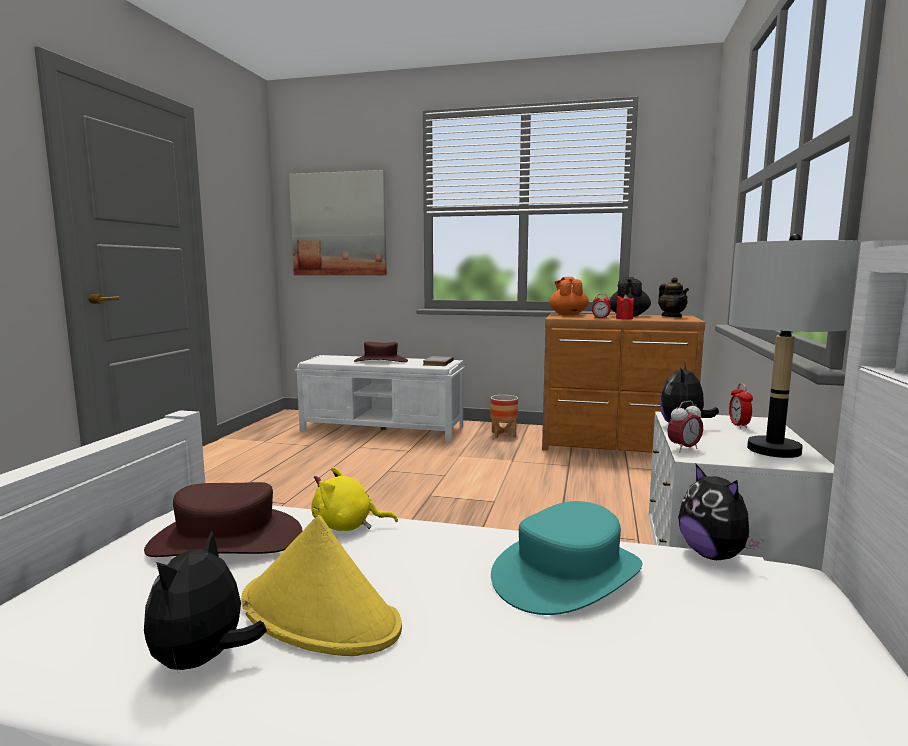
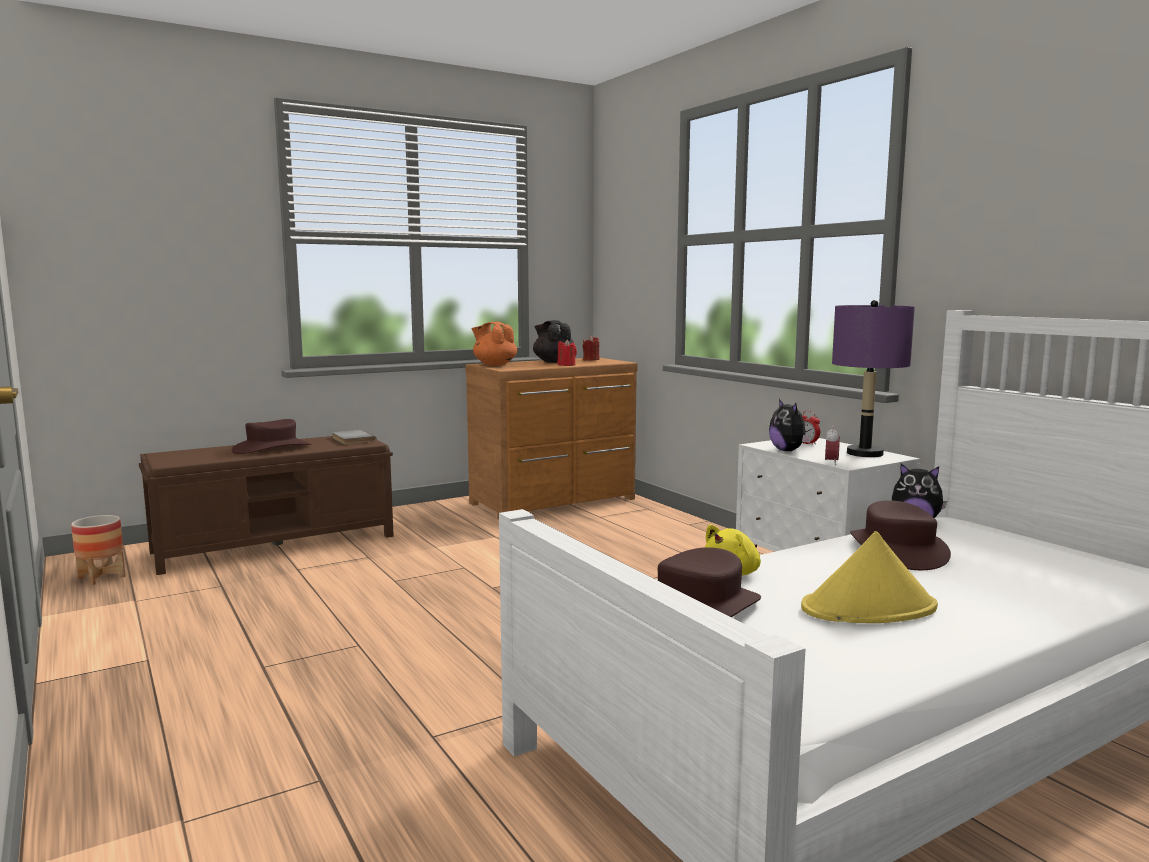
camera: 45 degrees left, 0 degrees up
plush toy [144,530,267,671] -> none
picture [289,170,387,275] -> none
white bench [295,355,465,442] -> brown bench [139,436,394,575]
planter [490,395,518,438] -> planter moved to [71,515,126,586]
turquoise hat [491,501,642,615] -> brown hat [850,500,951,570]
alarm clock [592,294,611,319] -> none
teapot [658,277,689,318] -> red candle [582,336,599,361]
grey table lamp [729,234,860,458] -> purple table lamp [832,300,915,457]

